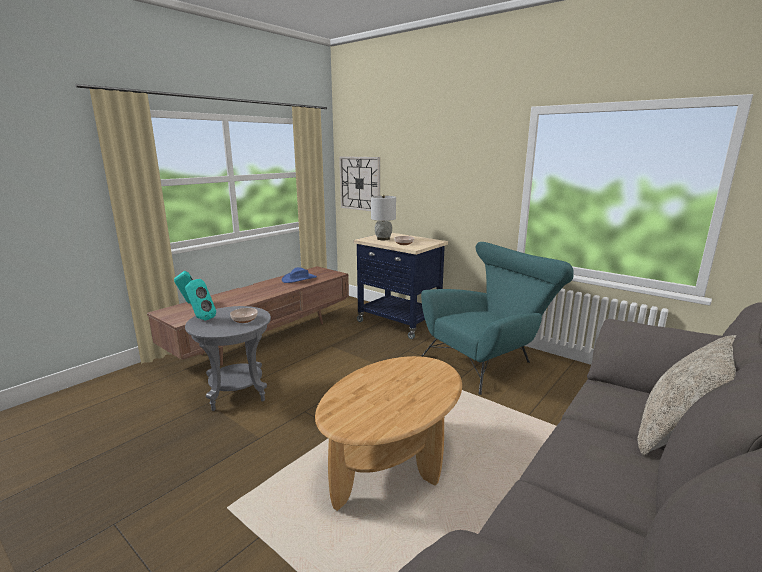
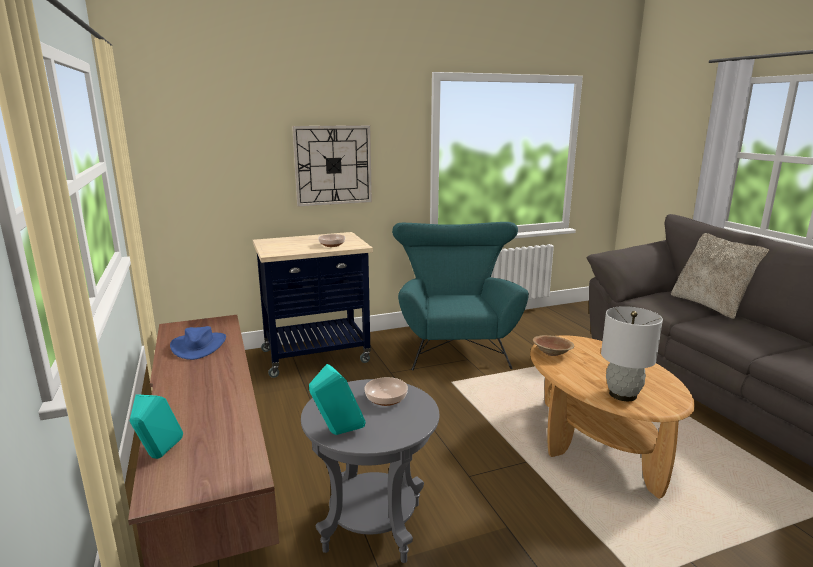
camera: 60 degrees left, 0 degrees up
wall clock [339,156,380,211] -> wall clock moved to [292,125,372,207]
white table lamp [371,195,396,240] -> white table lamp moved to [601,306,663,401]
none -> brown bowl [533,335,574,356]

